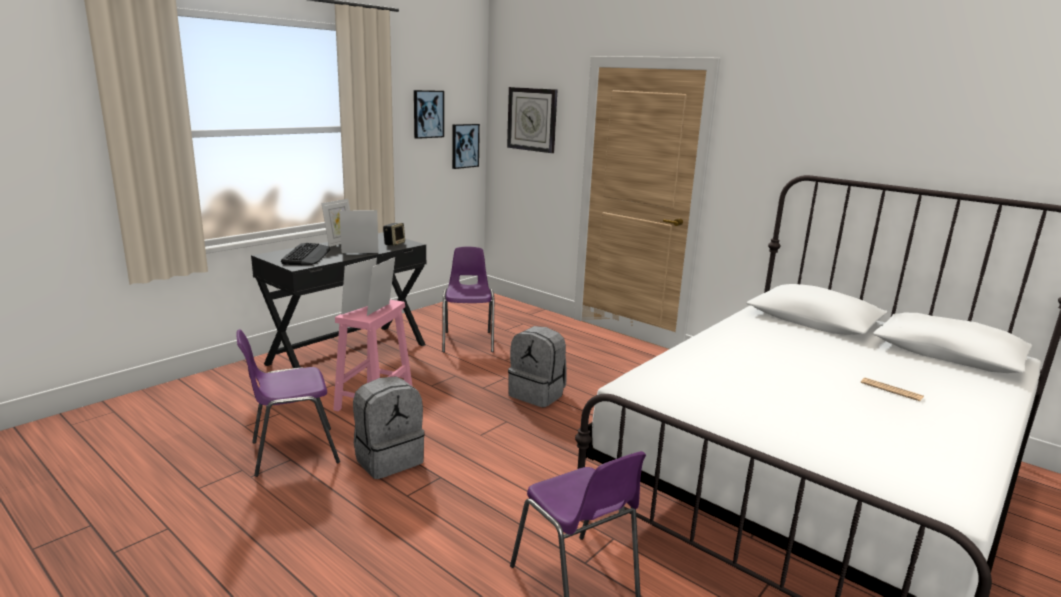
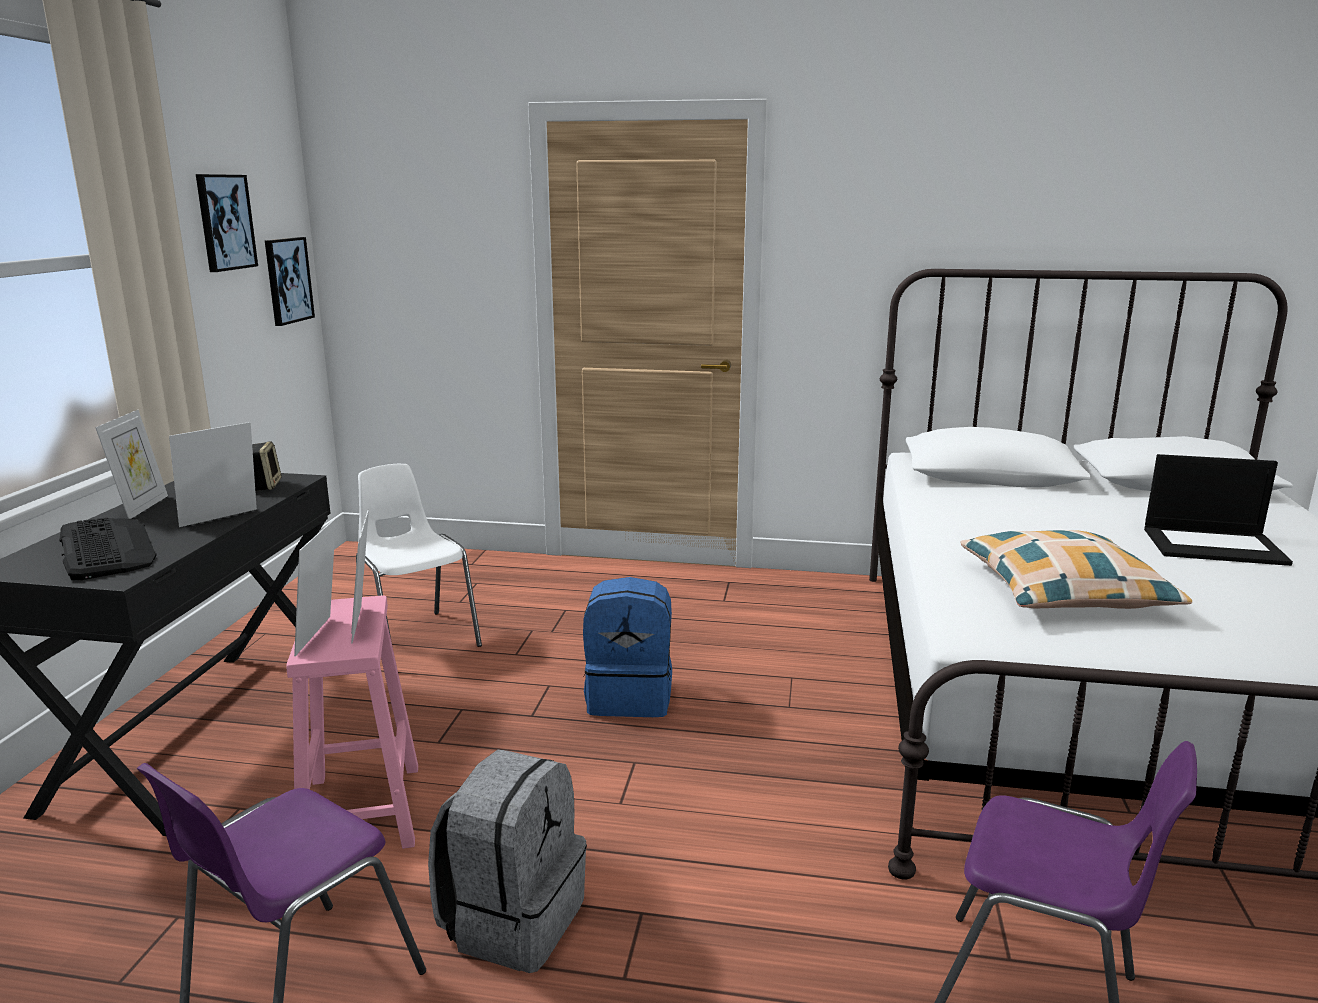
camera: 30 degrees left, 0 degrees up
purple chair [442,247,494,352] -> white chair [356,464,482,647]
wall clock [507,87,557,153] -> none
grey backpack [508,326,567,407] -> blue backpack [583,577,672,717]
newspaper [861,377,924,401] -> laptop [1144,454,1293,566]
none -> pillow [960,530,1192,609]

